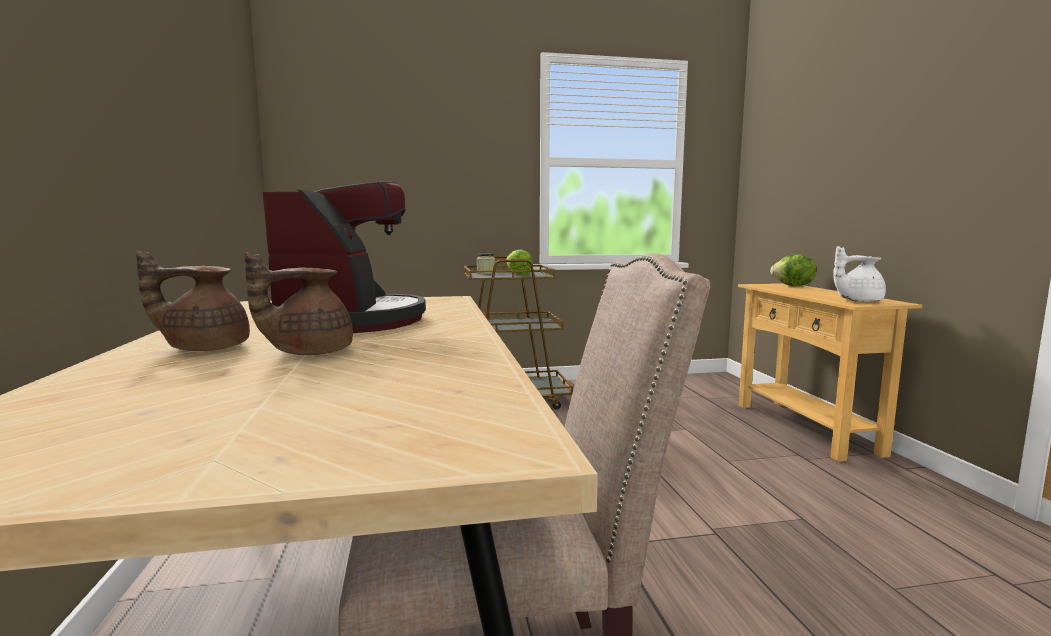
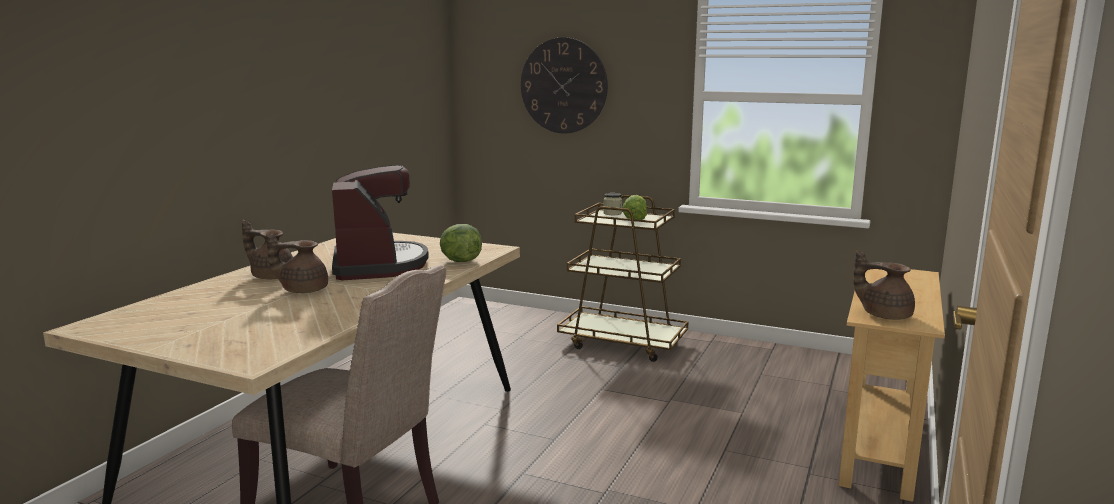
camera: 35 degrees right, 5 degrees up
coffee machine [263,182,426,333] -> coffee machine turned 45 degrees counterclockwise [332,165,429,281]
lettuce [770,254,816,286] -> lettuce moved to [440,224,482,262]
white teapot [833,246,886,302] -> brown teapot [853,250,915,320]
none -> wall clock [521,37,608,134]

